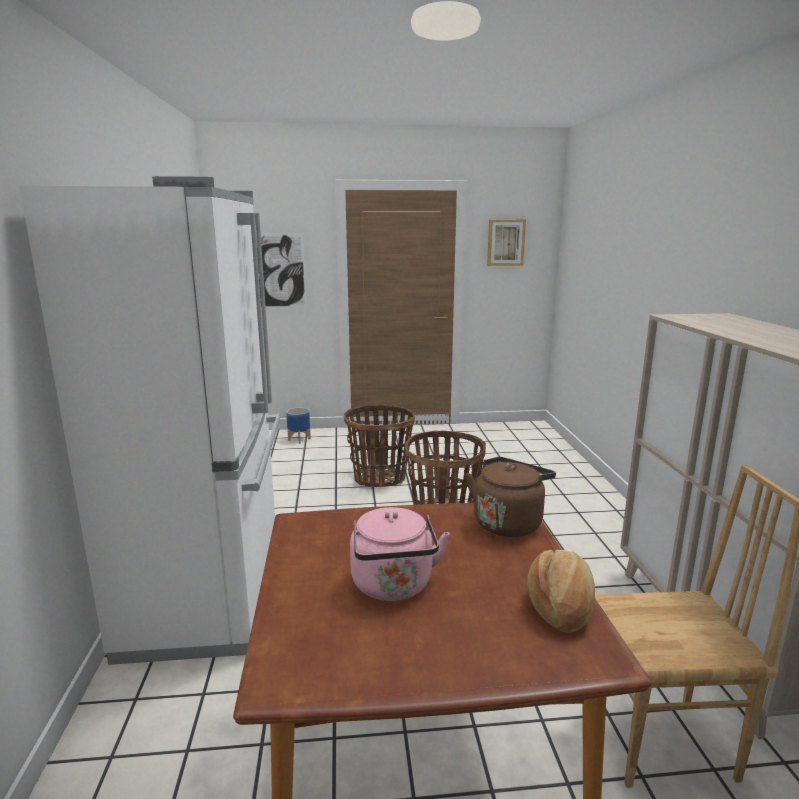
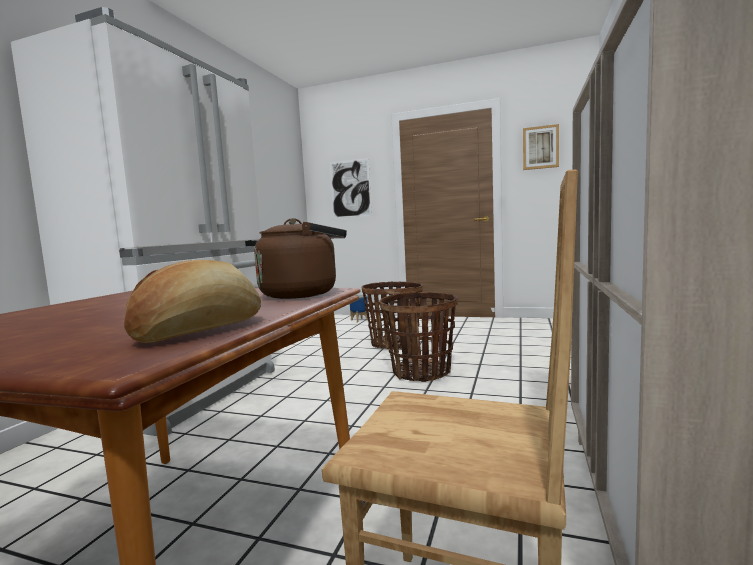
camera: 25 degrees right, 10 degrees down
pink kettle [350,507,450,601] -> none

